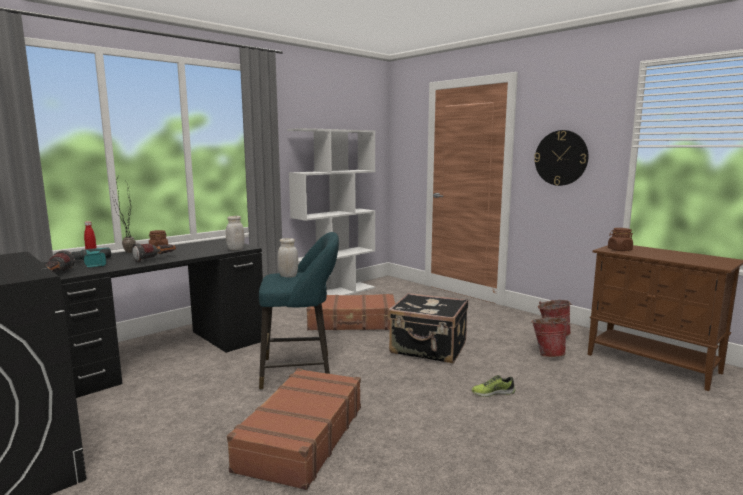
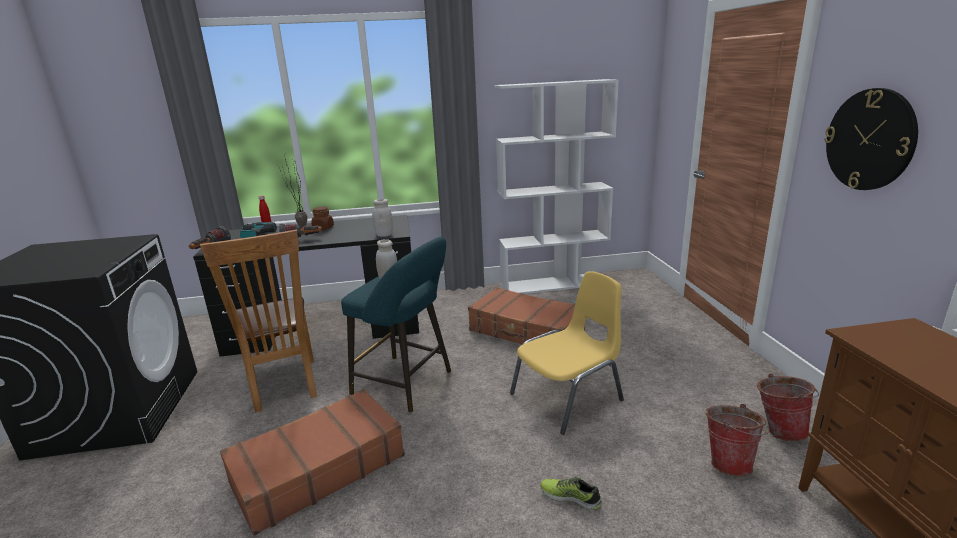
camera: 35 degrees right, 10 degrees up
black suitcase [388,293,468,363] -> yellow chair [510,271,624,435]
brown jar [608,228,633,251] -> none
none -> brown chair [200,229,317,413]

